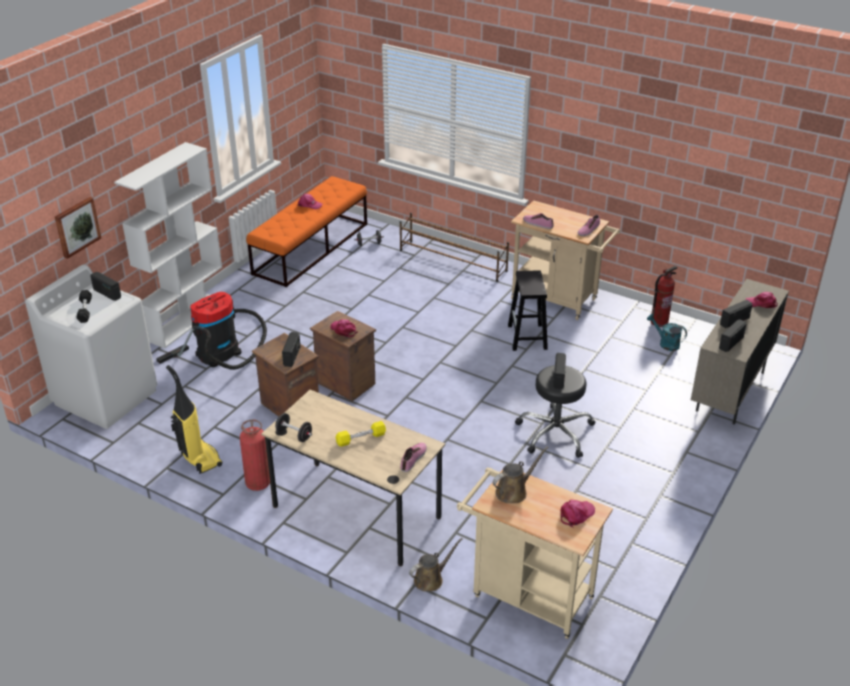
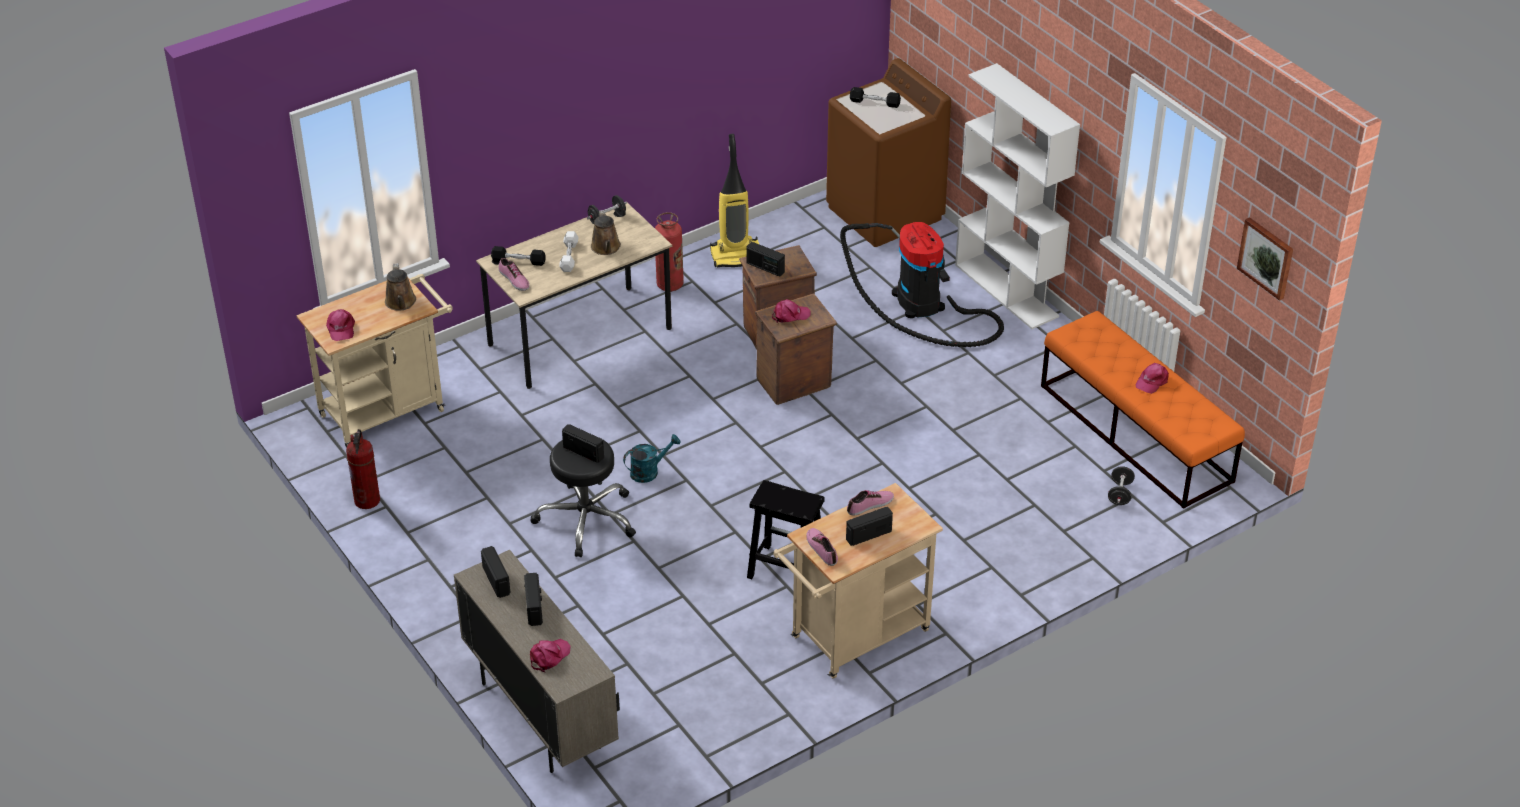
camera: 115 degrees right, 5 degrees up
white washing machine [25,265,157,429] -> brown washing machine [826,58,951,247]
picture [55,197,101,259] -> picture moved to [1237,217,1293,301]
radio [90,272,121,301] -> radio moved to [846,507,893,546]
yellow dumbbell [336,421,386,447] -> white dumbbell [559,231,579,272]
brown shoe rack [400,213,509,282] -> none
brown watering can [409,538,463,591] -> brown watering can moved to [591,210,621,255]
turquoise watering can [647,314,687,351] -> turquoise watering can moved to [623,434,681,483]
fire extinguisher [651,266,677,327] -> fire extinguisher moved to [346,429,380,509]
none -> black dumbbell [491,246,546,266]

